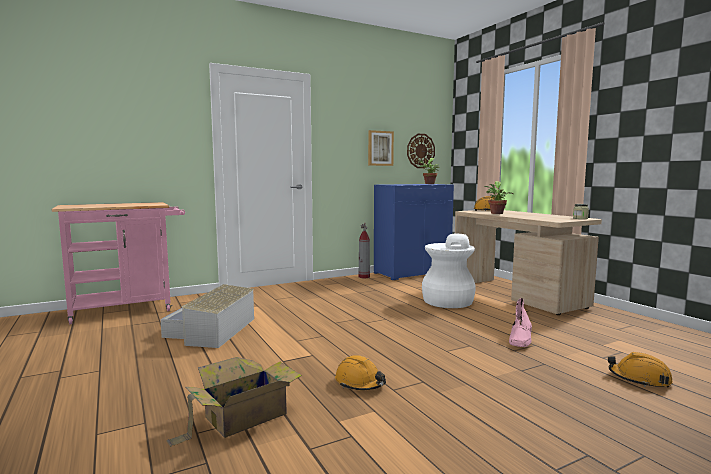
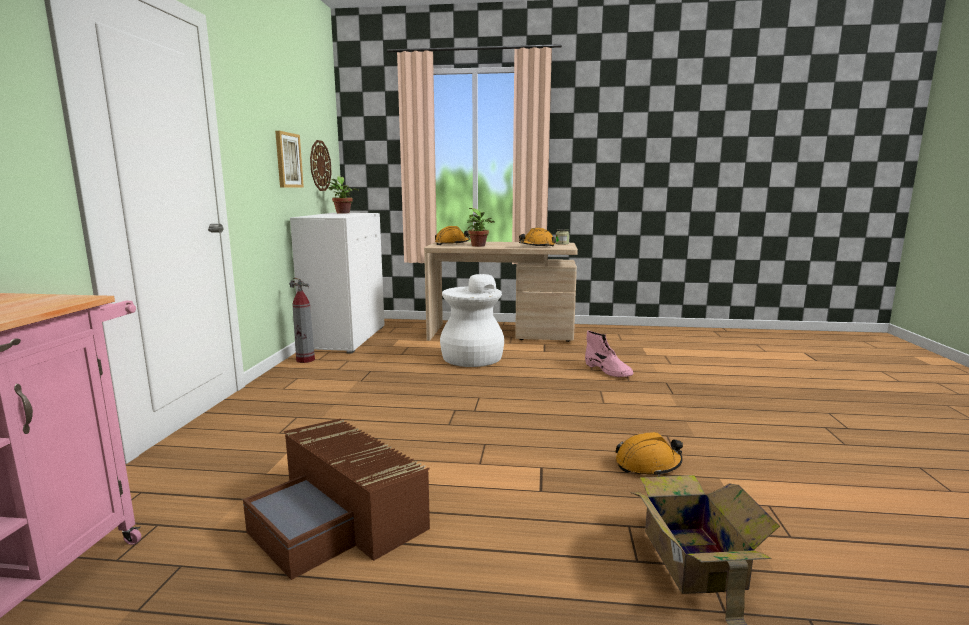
camera: 55 degrees left, 5 degrees up
grey storage box [160,284,254,348] -> brown storage box [243,419,430,580]
blue cabinet [374,184,454,280] -> white cabinet [290,213,385,354]
orange hard hat [608,352,673,388] -> orange hard hat moved to [519,228,556,247]

